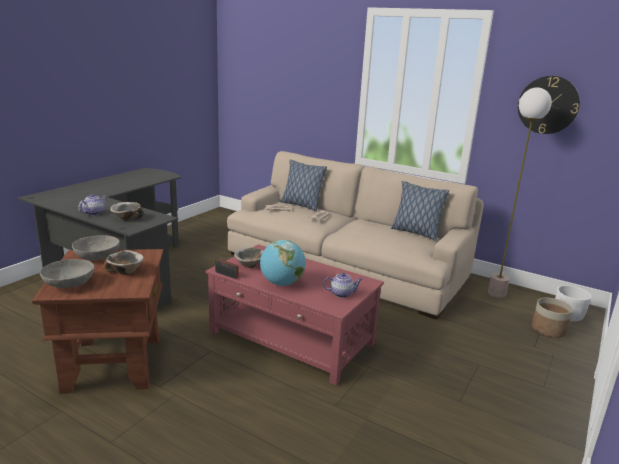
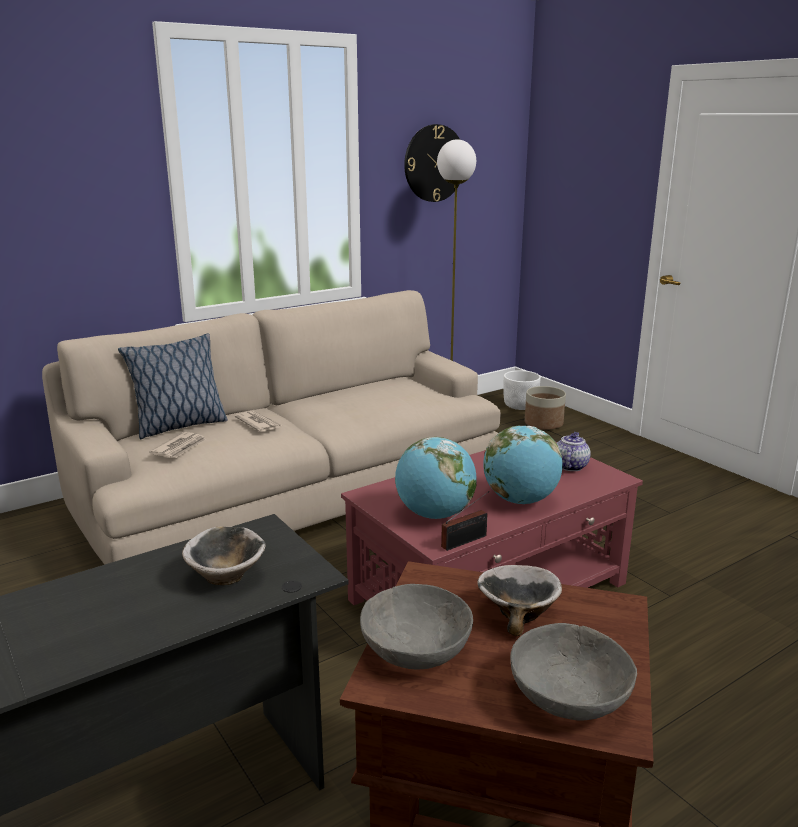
camera: 65 degrees left, 0 degrees up
teapot [78,194,107,215] -> none
bowl [234,247,263,268] -> globe [395,437,477,519]
pillow [391,181,449,241] -> none

